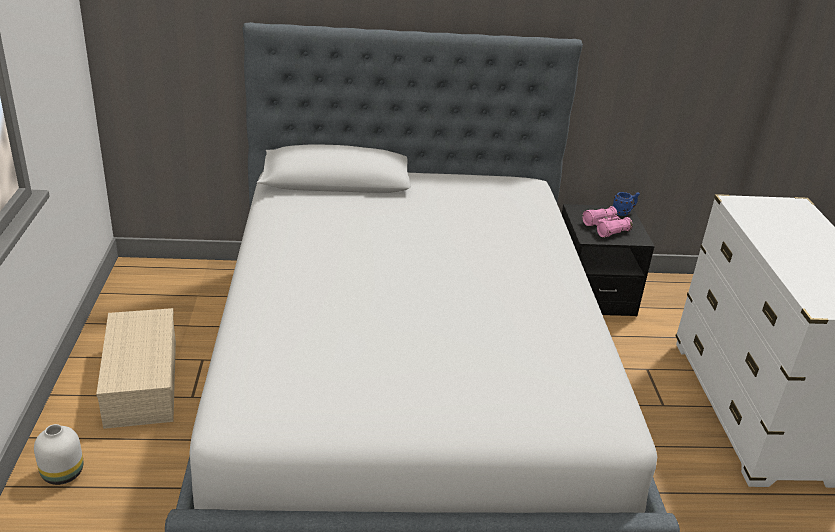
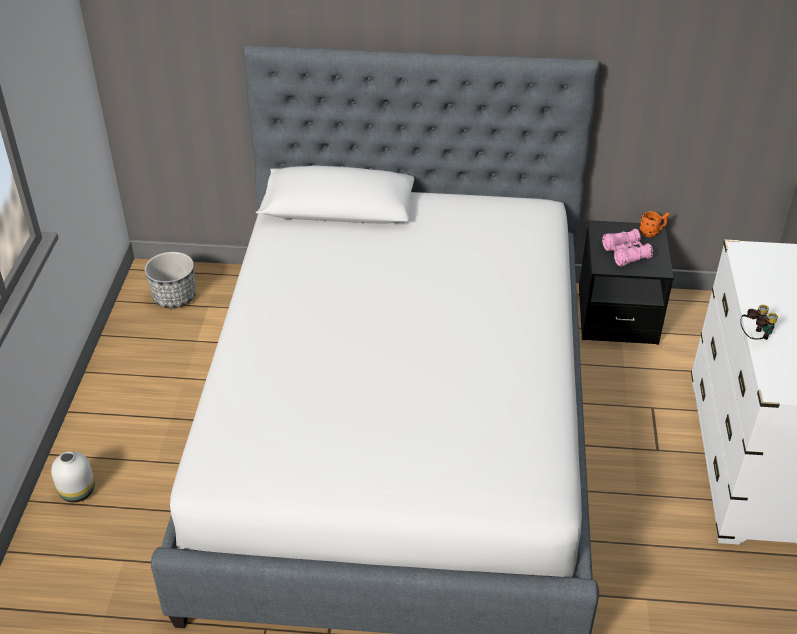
camera: 10 degrees right, 10 degrees up
beige storage box [96,308,176,429] -> none
blue mug [613,192,640,216] -> orange mug [639,211,669,237]
none -> planter [144,252,196,308]
none -> binoculars [740,305,778,340]

